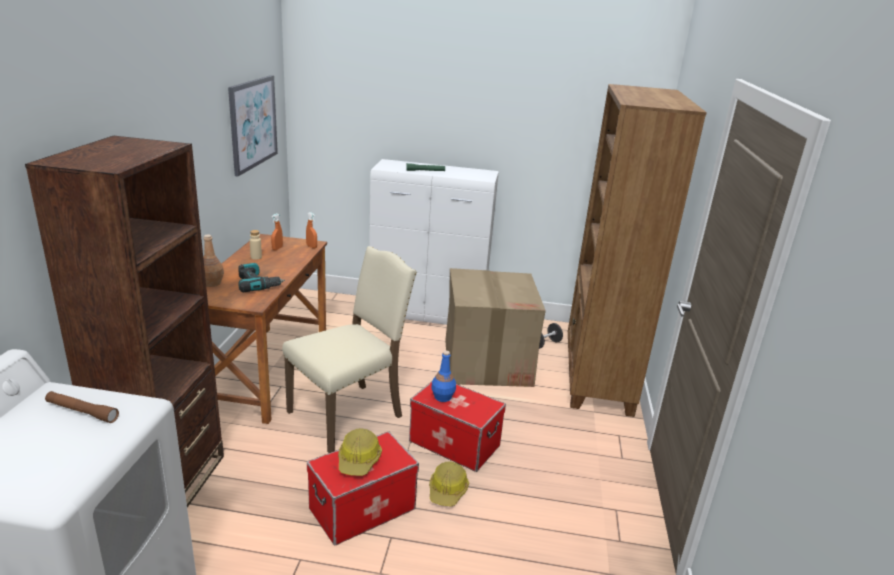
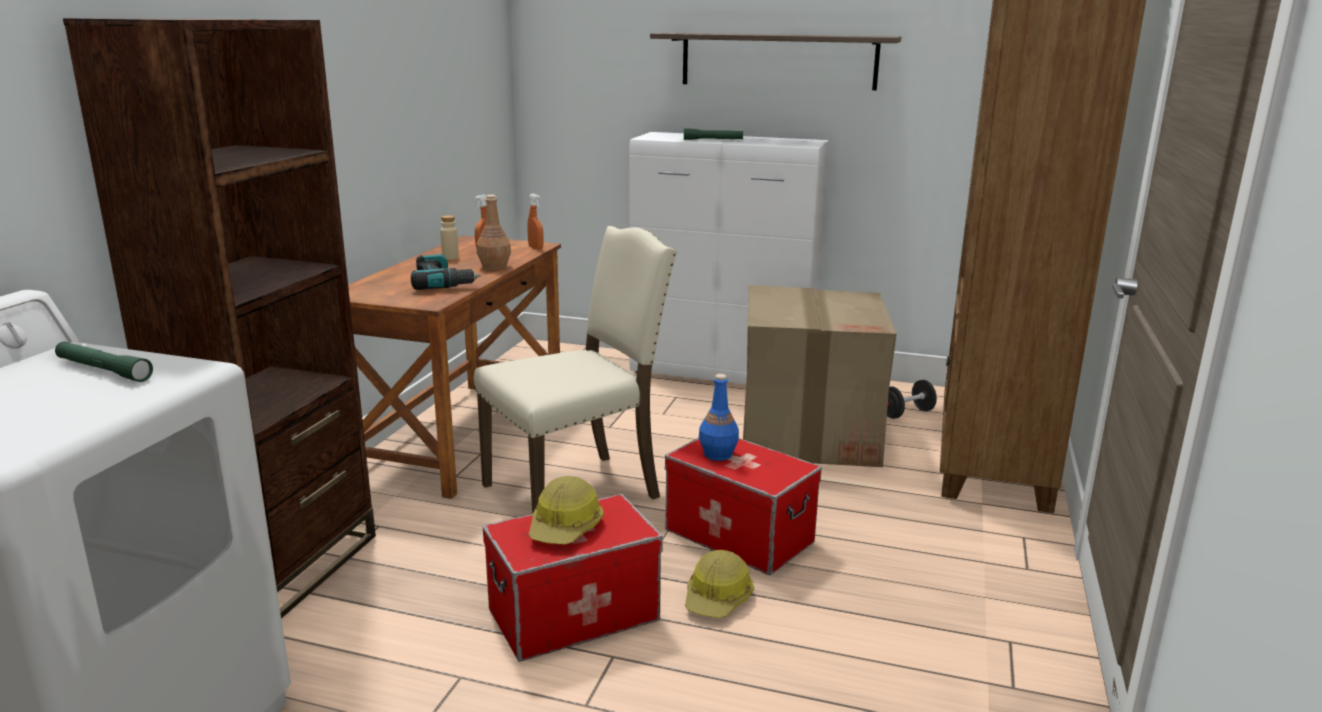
camera: 10 degrees right, 5 degrees down
brown flashlight [45,391,119,423] -> green flashlight [55,342,153,382]
brown bottle [203,234,224,287] -> brown bottle moved to [477,195,511,270]
picture [228,75,278,177] -> none
none -> shelf [650,33,901,90]

